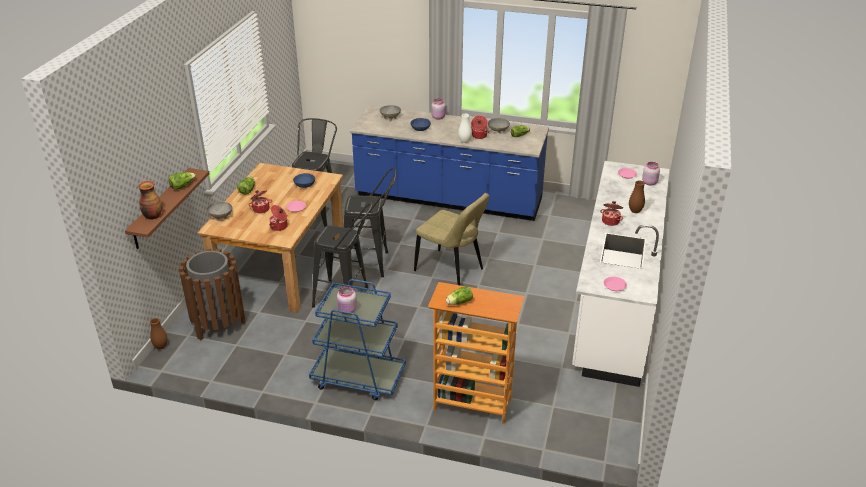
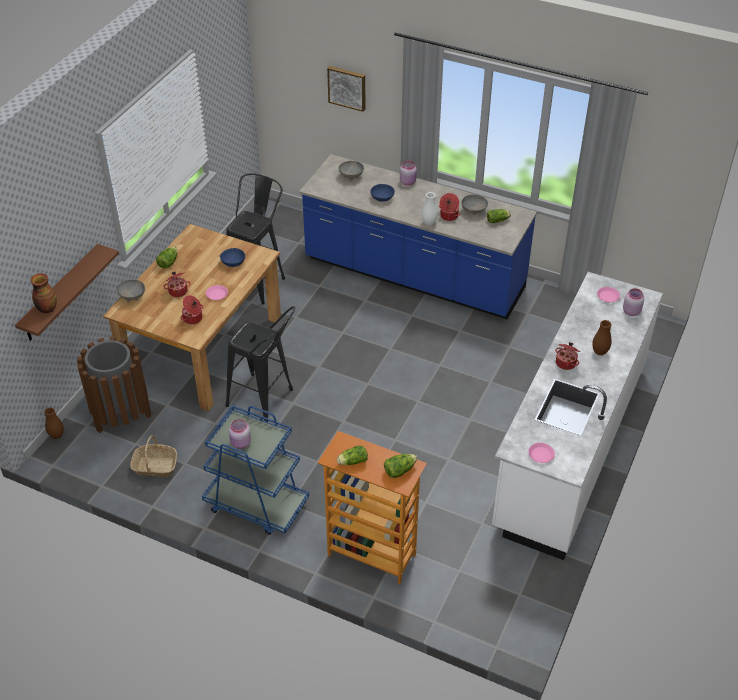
camera: 10 degrees right, 10 degrees up
lettuce [168,172,196,190] -> lettuce moved to [384,454,417,478]
black stool [344,168,396,277] -> none
beige chair [414,193,489,285] -> none
none -> basket [130,436,177,477]
none -> picture [327,66,365,112]

